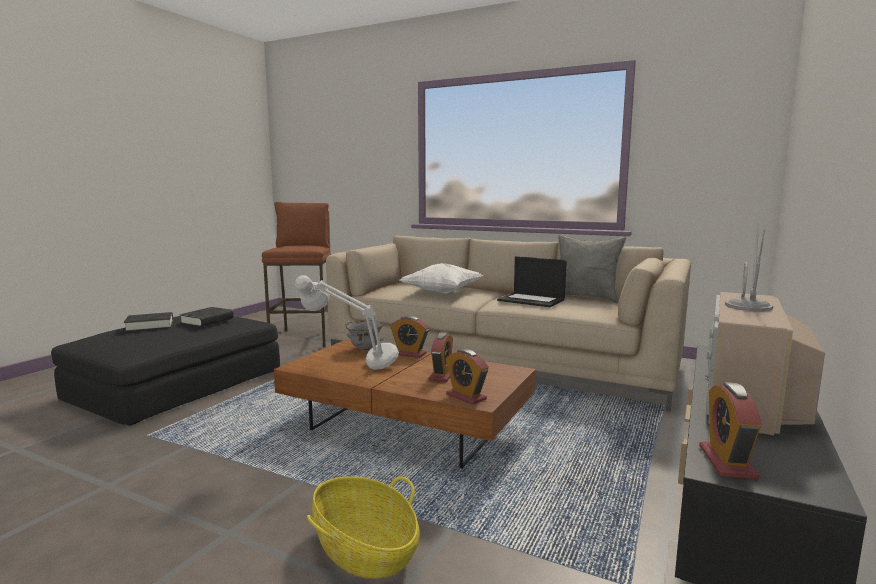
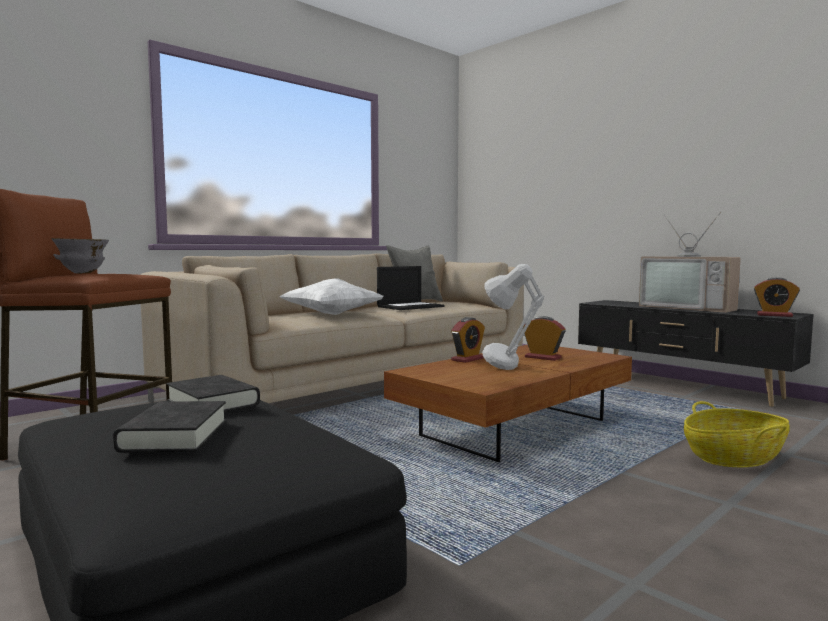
camera: 70 degrees left, 5 degrees down
grey bowl [345,320,383,350] -> grey bowl moved to [51,238,109,274]
alarm clock [446,349,489,405] -> none

